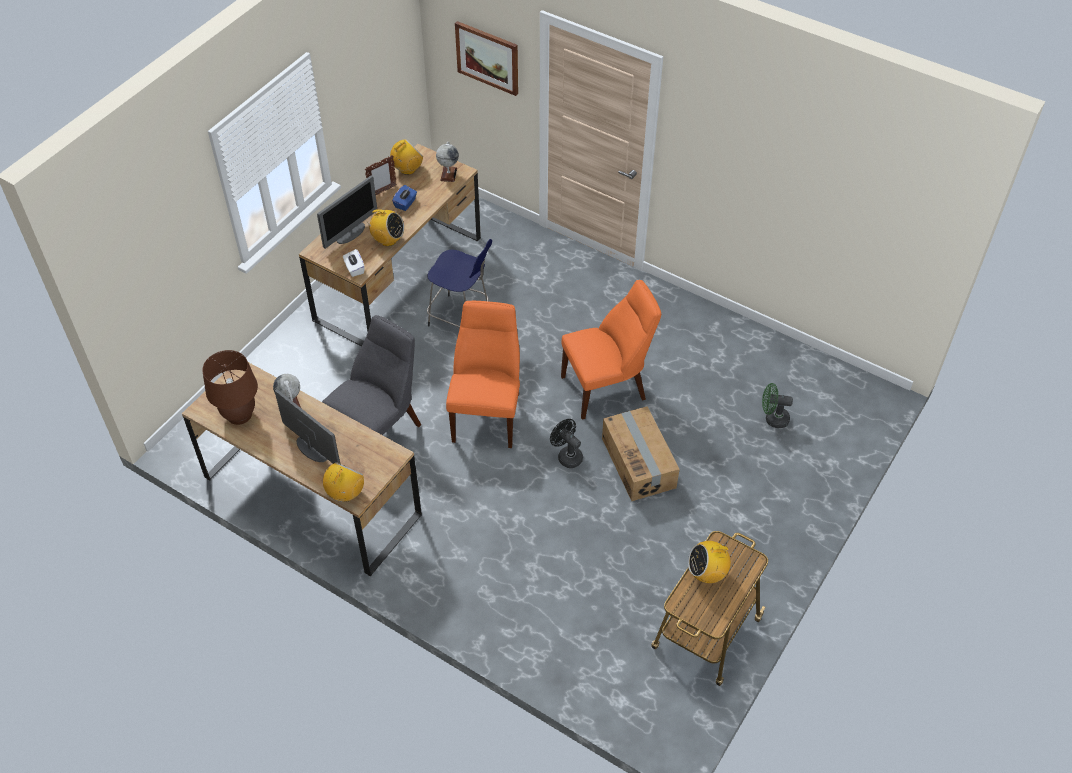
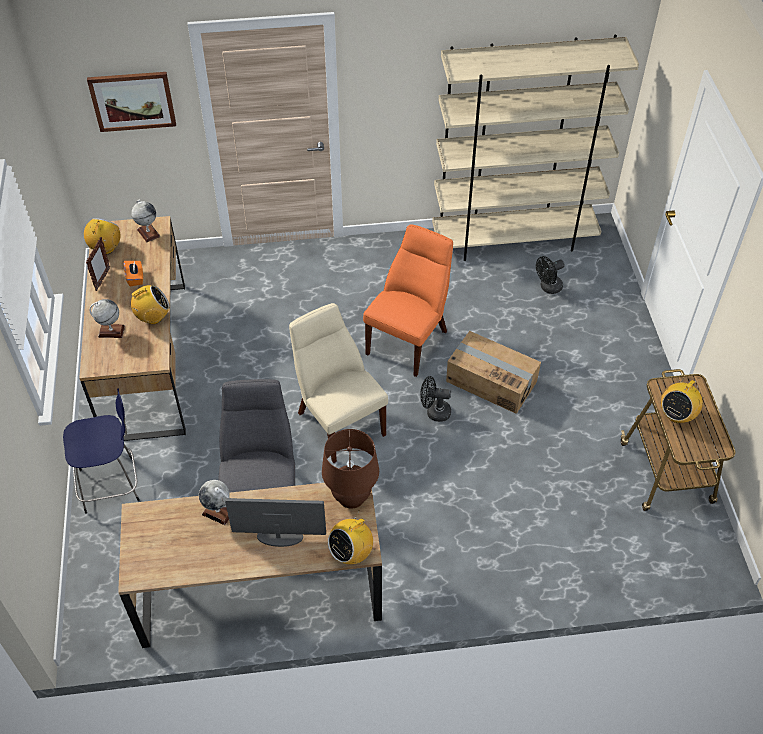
camera: 40 degrees left, 0 degrees up
brown table lamp [202,350,258,425] -> brown table lamp moved to [322,429,379,508]
monitor [317,176,377,249] -> globe [90,299,125,338]
radio [323,462,364,502] -> radio turned 120 degrees counterclockwise [328,510,373,564]
white tissue box [343,249,365,277] -> none
blue tissue box [392,185,417,211] -> orange tissue box [124,260,143,287]
blue stool [427,239,492,328] -> blue stool moved to [63,388,140,514]
orange chair [446,301,520,448] -> beige chair [289,303,388,463]
green fan [762,383,793,428] -> black fan [536,256,565,294]
none -> beige bookcase [432,35,639,261]

